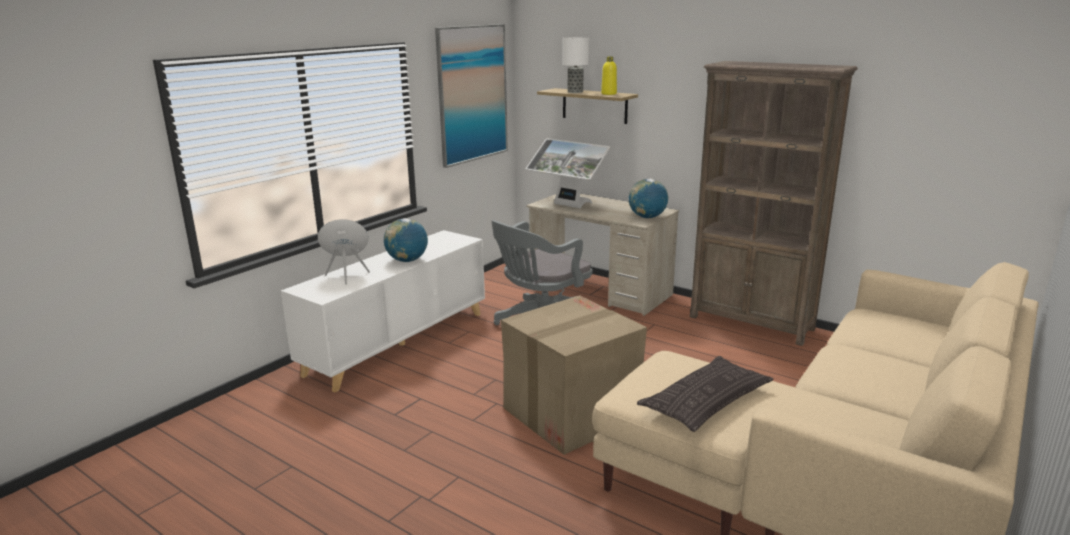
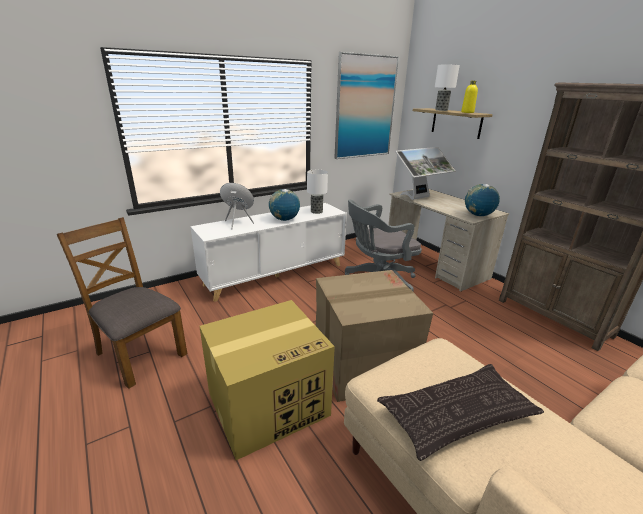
camera: 20 degrees right, 5 degrees up
monitor [526,138,610,208] -> monitor turned 90 degrees counterclockwise [396,147,456,200]
none -> brown chair [57,217,187,389]
none -> cardboard box [199,300,335,460]
none -> table lamp [307,170,328,214]

